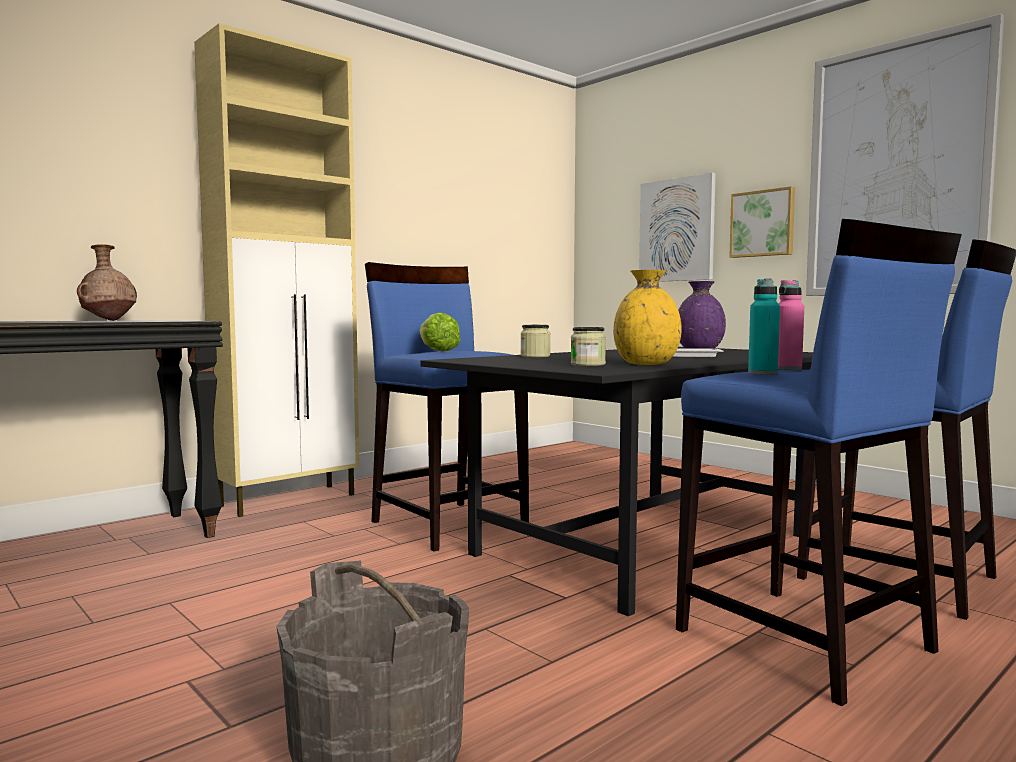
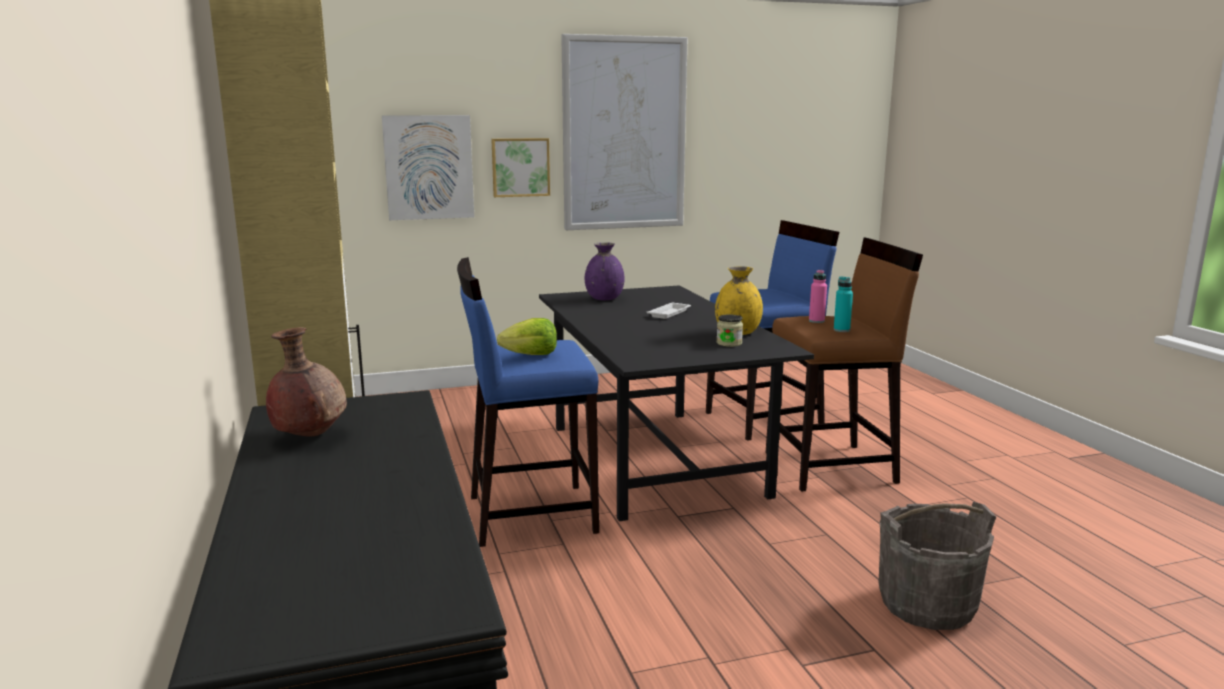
camera: 65 degrees left, 10 degrees up
jar [521,325,550,357] -> none
blue stool [676,219,962,706] -> brown stool [765,237,923,492]

